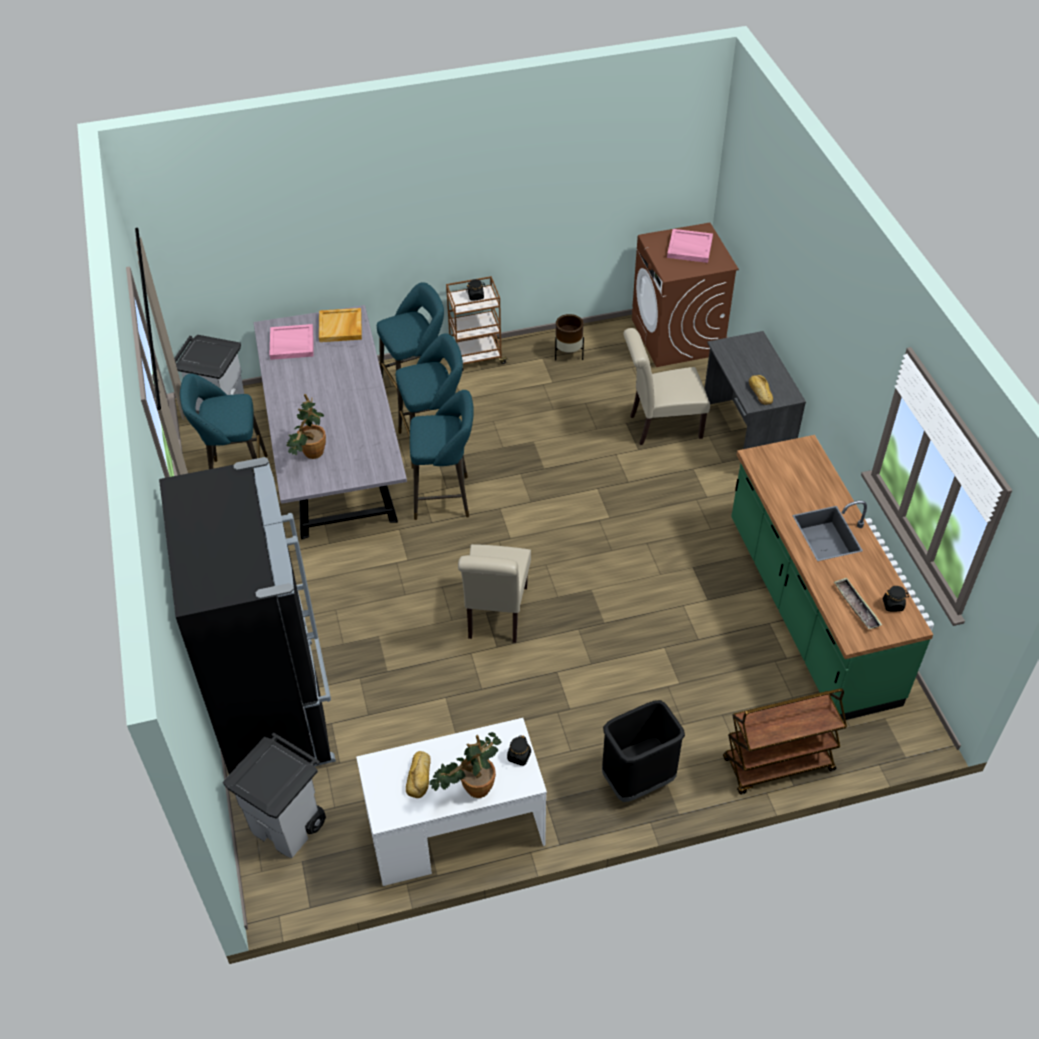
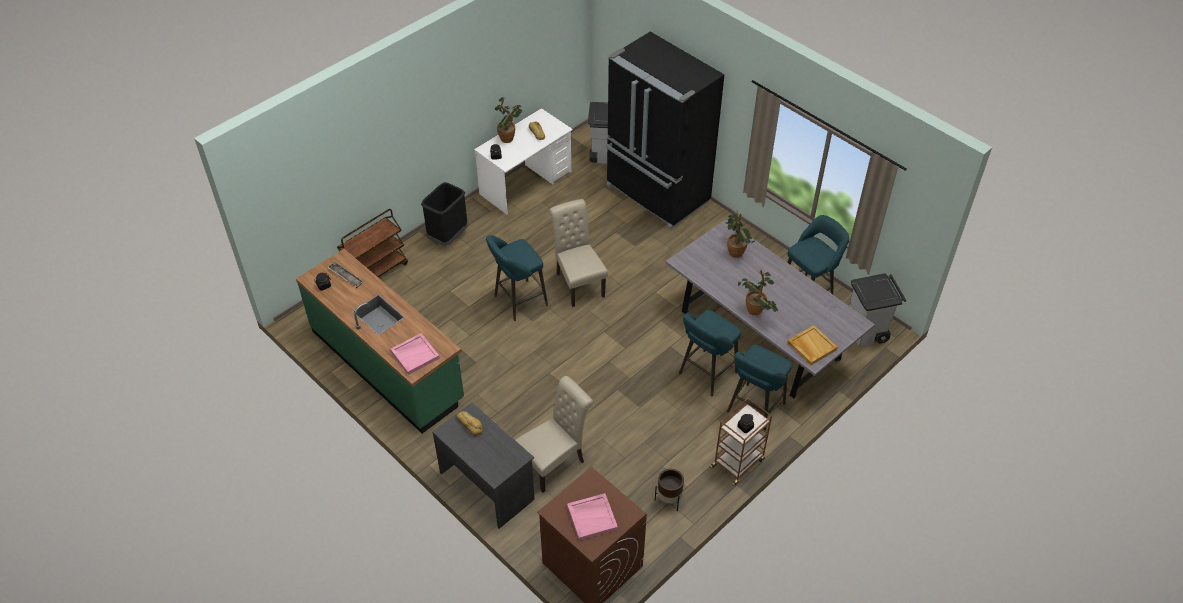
camera: 150 degrees right, 0 degrees up
pink tray [269,324,313,360] -> pink tray moved to [390,333,440,375]
turquoise stool [410,390,474,520] -> turquoise stool moved to [486,235,548,321]
none -> potted plant [738,270,778,315]

